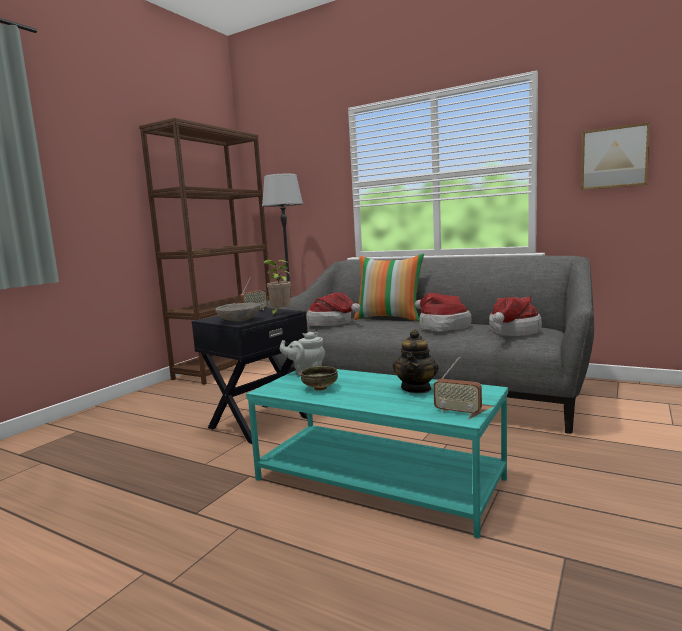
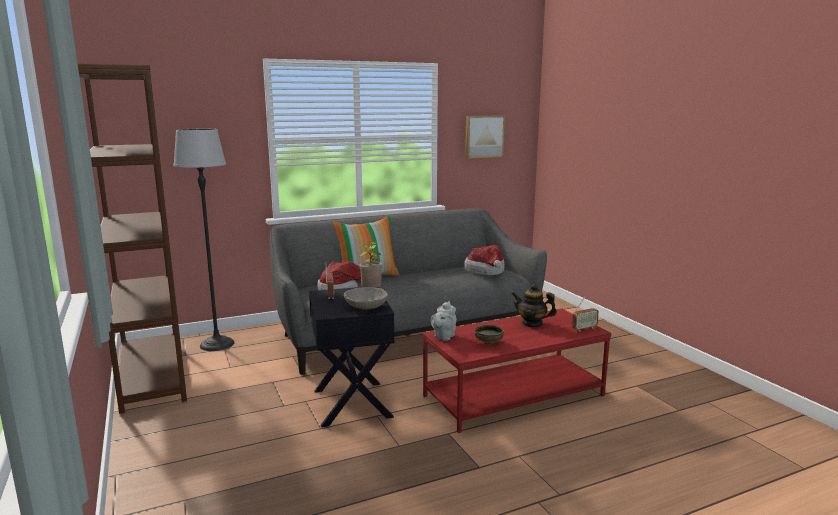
camera: 55 degrees left, 5 degrees up
turquoise coffee table [246,369,508,538] -> red coffee table [422,309,611,433]
teapot [393,329,439,393] -> teapot turned 150 degrees clockwise [512,284,557,328]
hat [415,293,472,332] -> none

